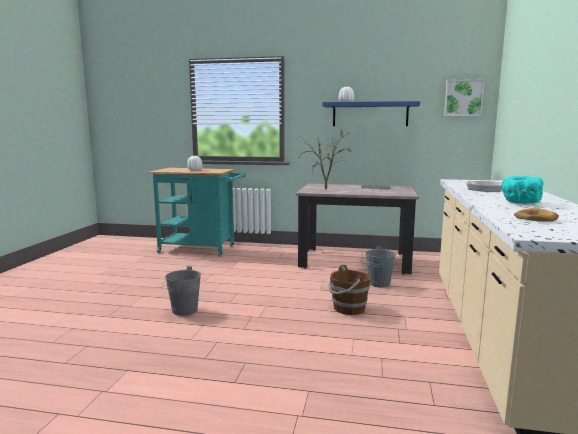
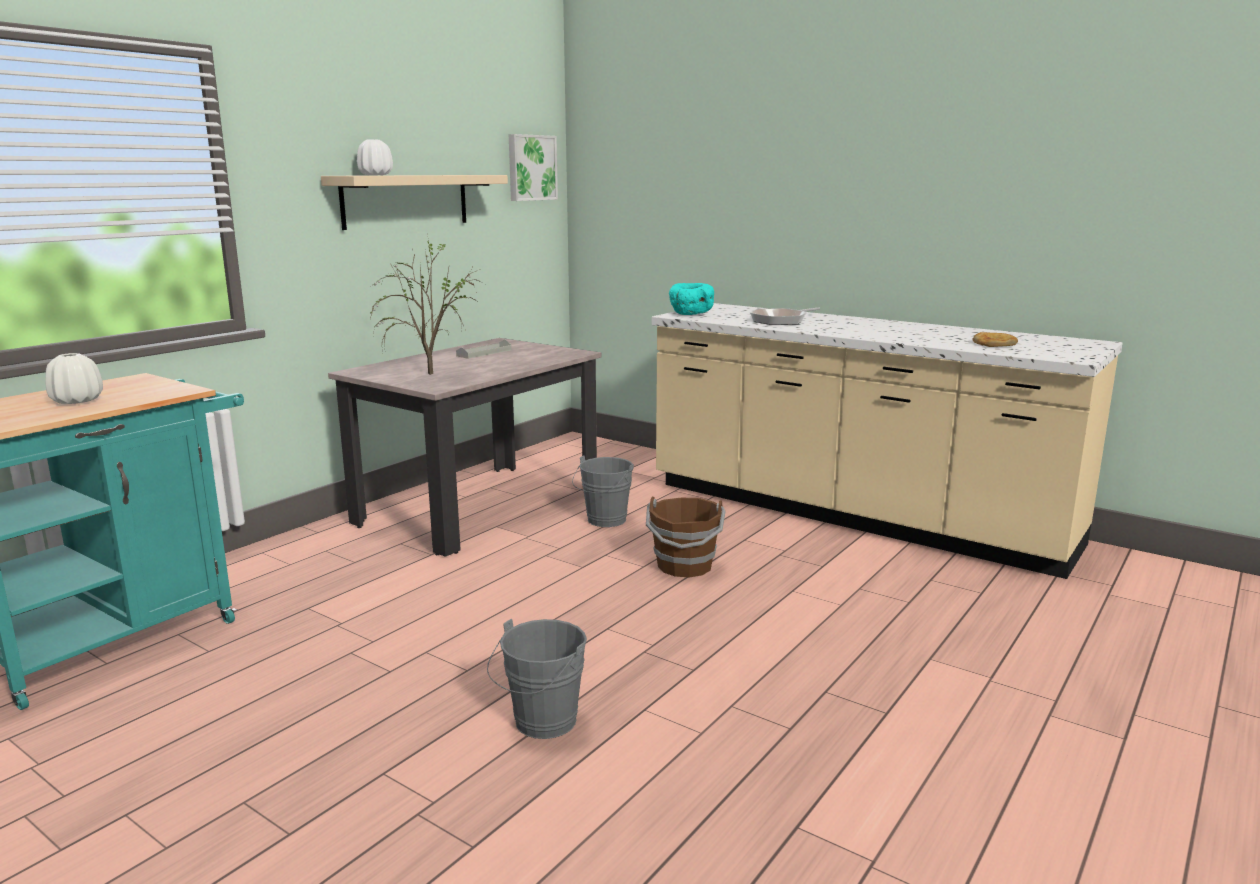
camera: 65 degrees left, 5 degrees up
blue shelf [323,101,420,126] -> beige shelf [321,175,508,230]
turquoise bowl [502,176,544,204] -> turquoise bowl moved to [669,283,714,315]

